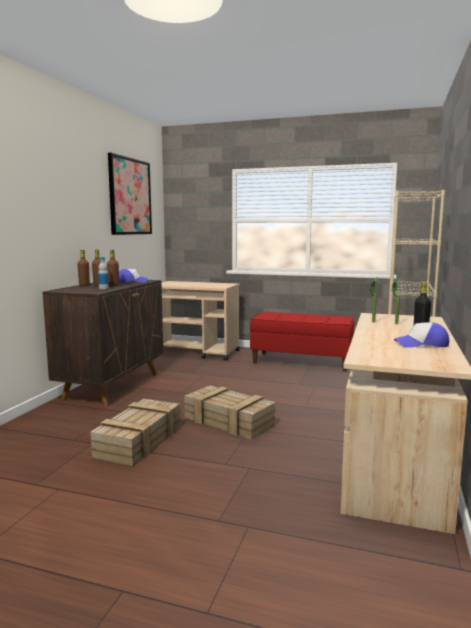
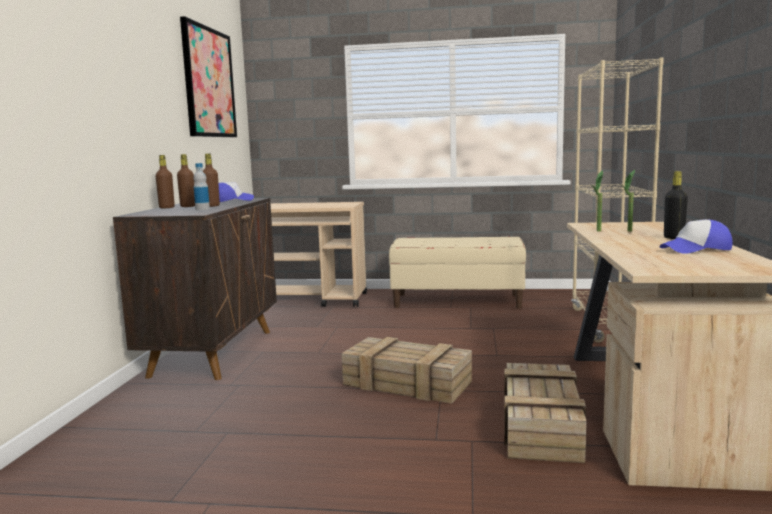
camera: 10 degrees left, 0 degrees up
crate [90,399,180,467] -> crate moved to [504,363,587,463]
red bench [250,312,354,371] -> beige bench [389,237,526,308]

